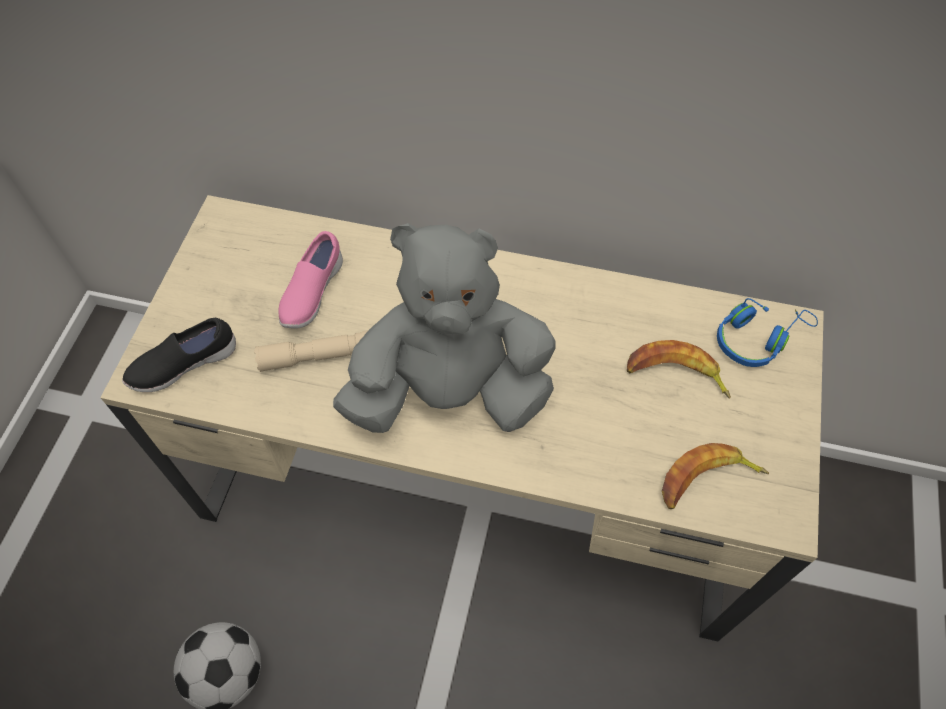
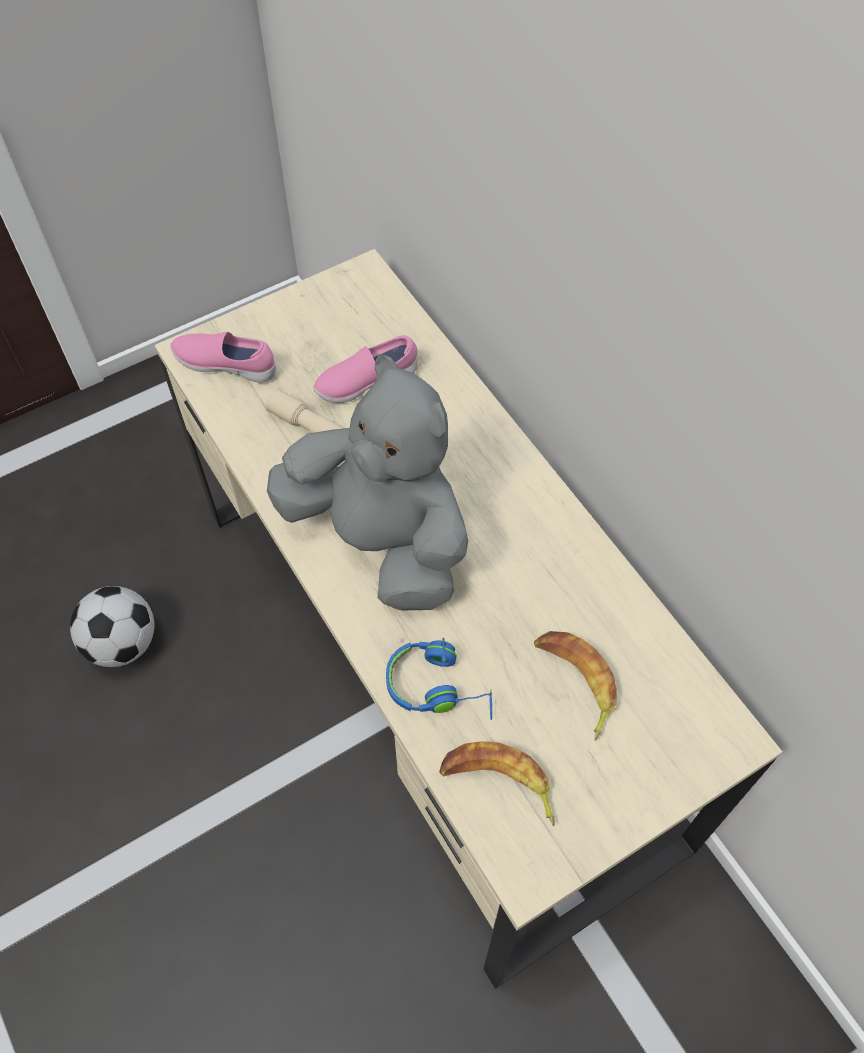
camera: 45 degrees right, 0 degrees up
black shoe [122,318,236,392] -> pink shoe [170,332,276,382]
blue headphones [717,298,818,367] -> blue headphones moved to [386,638,492,720]

